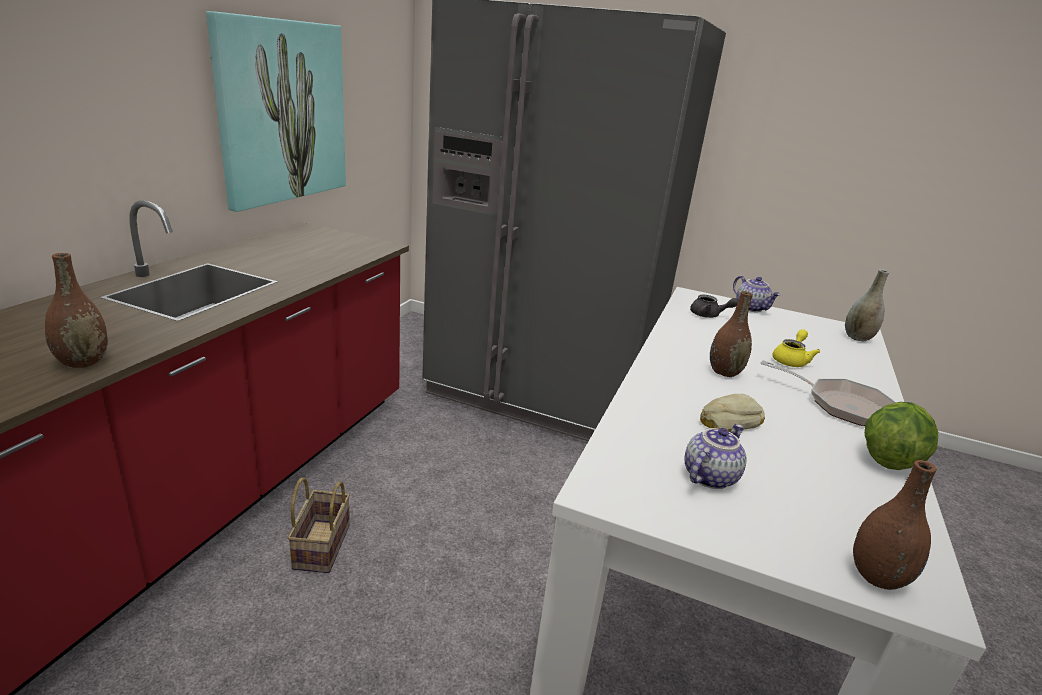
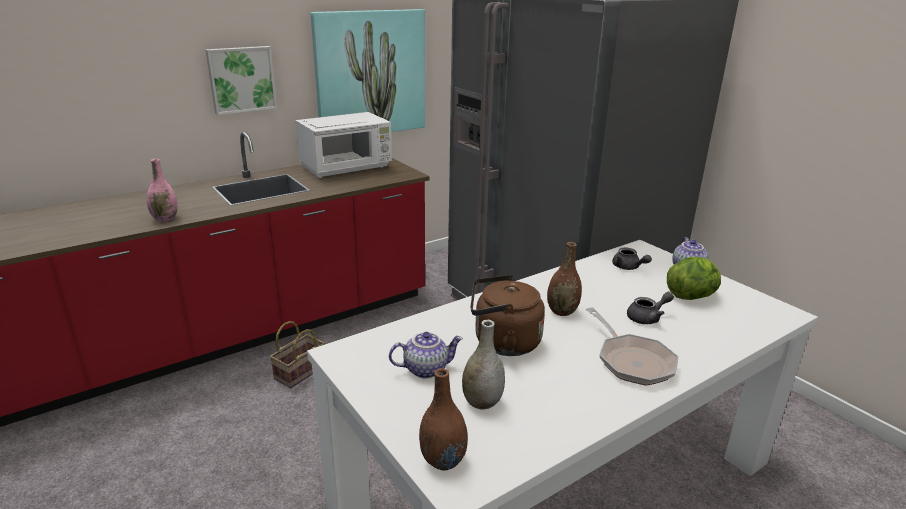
camera: 35 degrees right, 0 degrees up
brown vase [45,253,108,368] -> pink vase [147,159,177,222]
bread [700,394,765,432] -> brown kettle [471,275,545,356]
yellow teapot [772,329,820,367] -> grey teapot [627,292,674,324]
grey vase [845,269,889,341] -> grey vase moved to [462,320,505,410]
lettuce [865,402,938,470] -> lettuce moved to [667,257,721,300]
none -> picture [205,46,277,115]
none -> white microwave [295,112,392,178]

